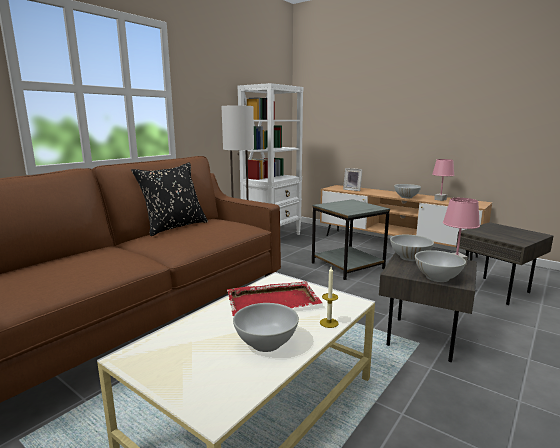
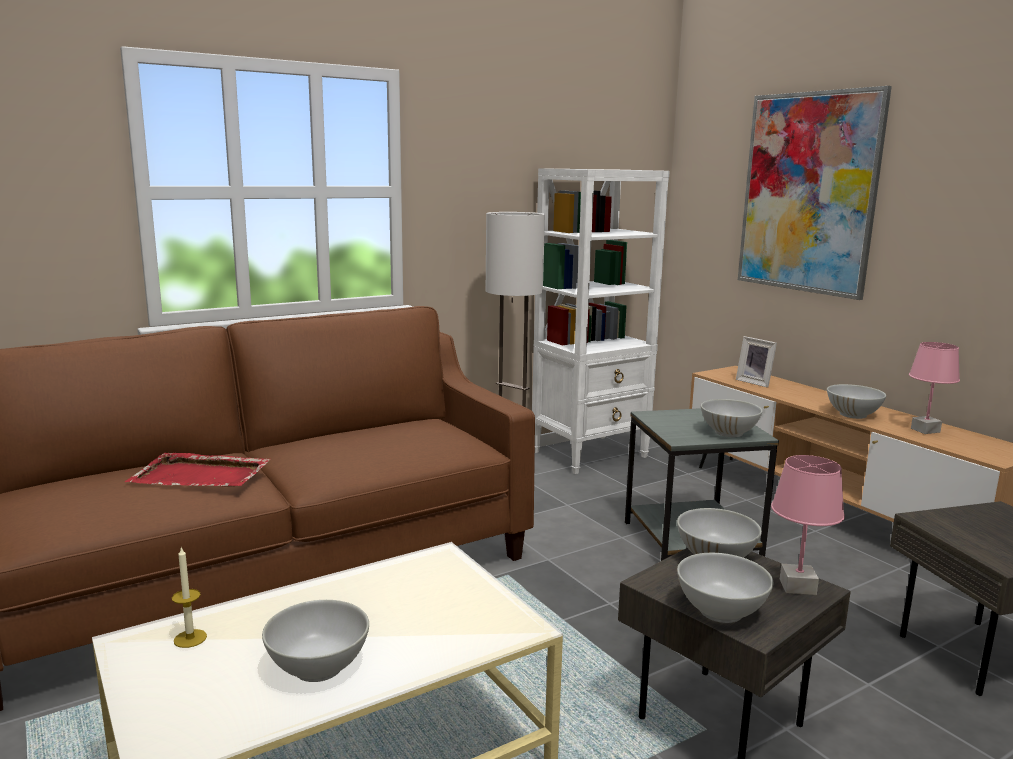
camera: 20 degrees right, 0 degrees up
black pillow [131,162,208,236] -> none
red tray [227,281,323,316] -> red tray moved to [125,453,270,487]
candle [320,267,339,328] -> candle moved to [172,547,207,648]
none -> white bowl [701,399,763,437]
none -> picture [738,86,892,300]

